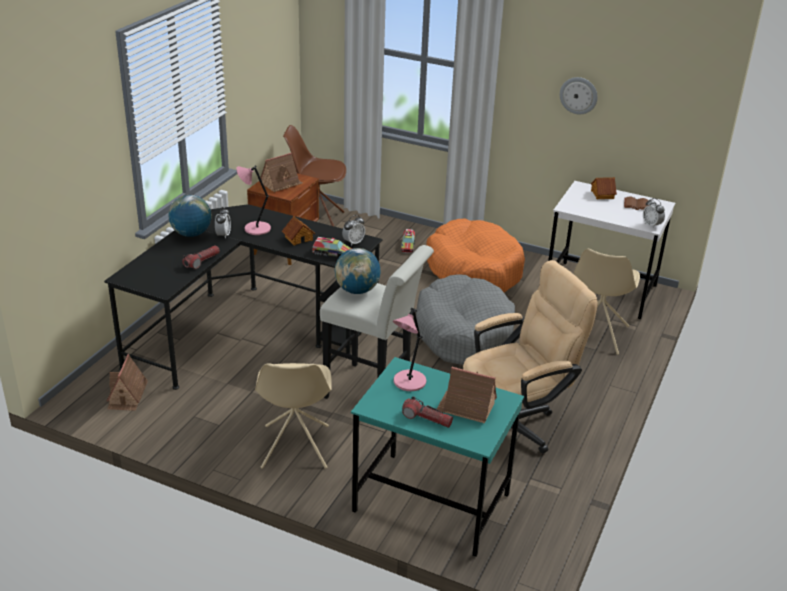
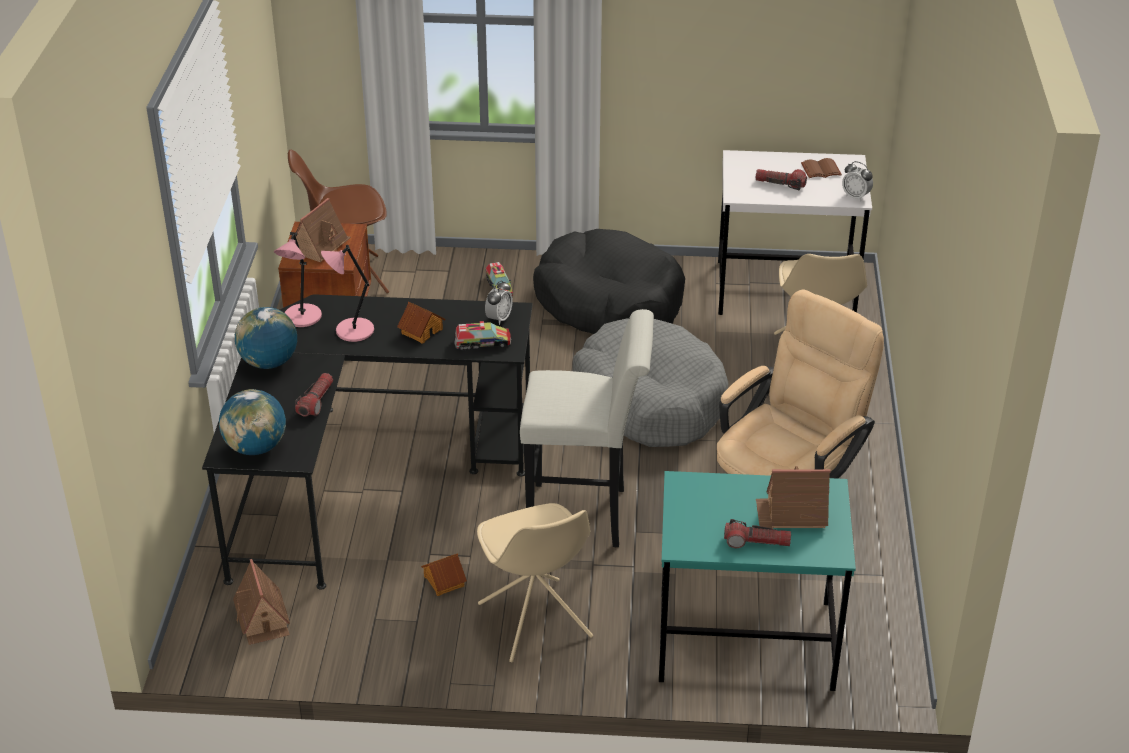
camera: 20 degrees left, 5 degrees up
alarm clock [215,207,231,239] -> none
globe [335,248,381,294] -> globe moved to [219,389,286,455]
pink table lamp [393,308,426,391] -> pink table lamp moved to [274,232,322,327]
orange dog bed [426,218,525,293] -> black dog bed [533,229,685,334]
wall clock [560,77,598,114] -> none
toy house [591,177,617,199] -> toy house moved to [421,553,467,596]
none -> flashlight [755,169,807,190]

